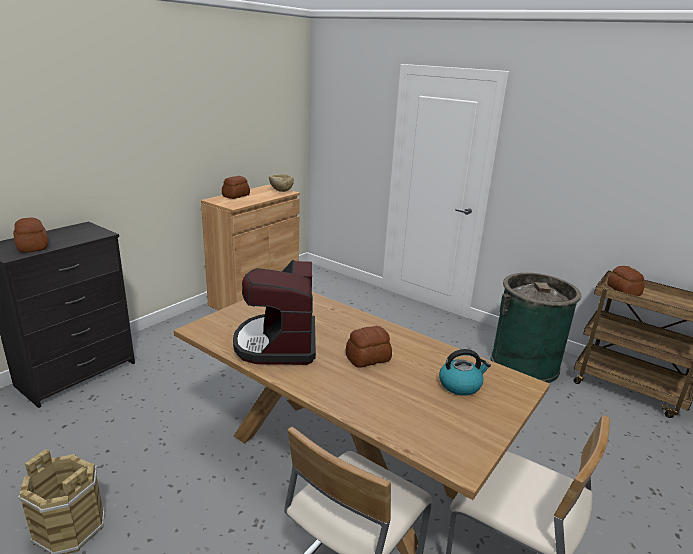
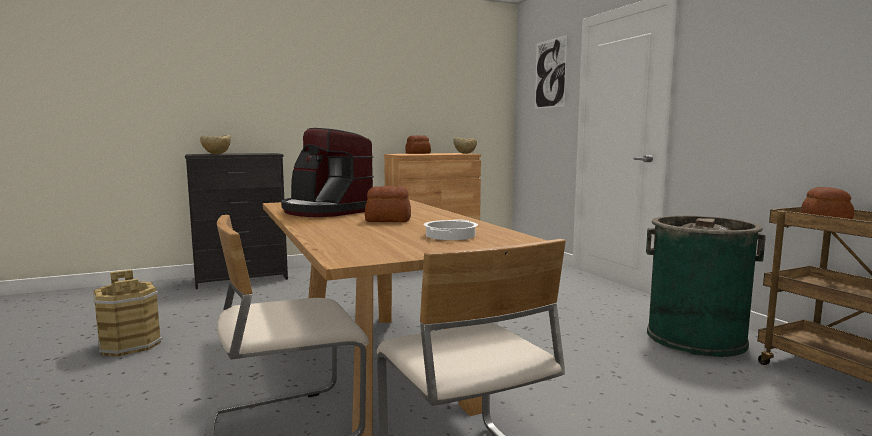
camera: 30 degrees right, 15 degrees down
bread [13,218,48,253] -> beige bowl [200,135,231,154]
coffee machine [233,260,316,365] -> coffee machine turned 75 degrees counterclockwise [281,128,374,217]
kettle [439,349,491,396] -> cooking pot [423,219,478,240]
none -> picture [535,35,567,109]

